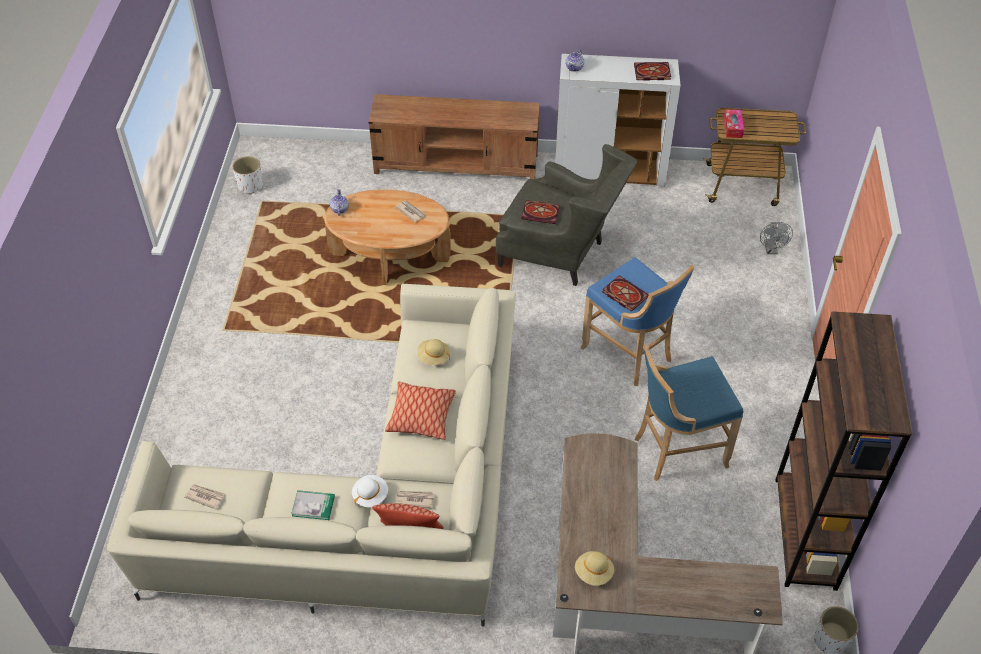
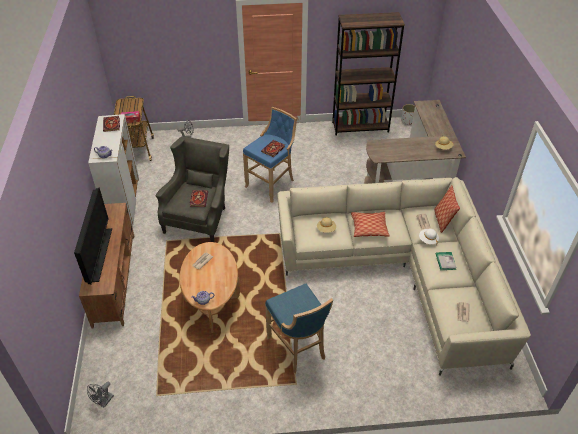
camera: 100 degrees left, 5 degrees down
white planter [233,156,263,194] -> none
blue stool [635,343,743,481] -> blue stool moved to [265,283,333,373]
none -> television [74,187,112,285]
none -> grey fan [87,382,114,408]

